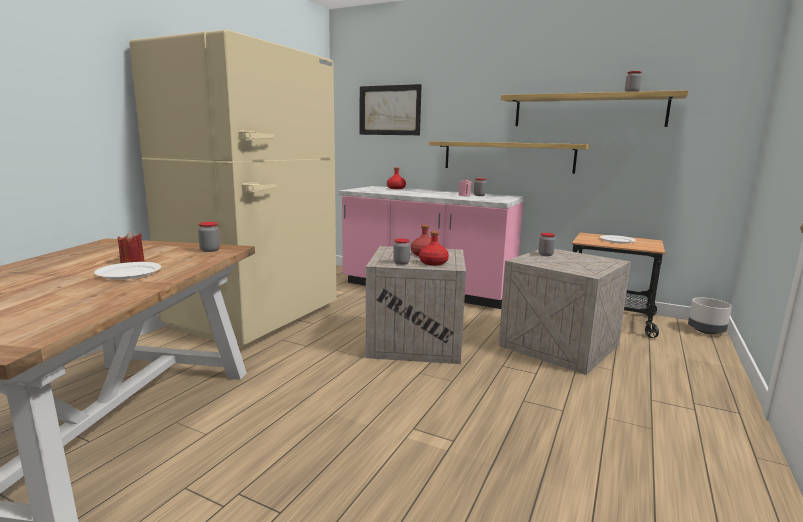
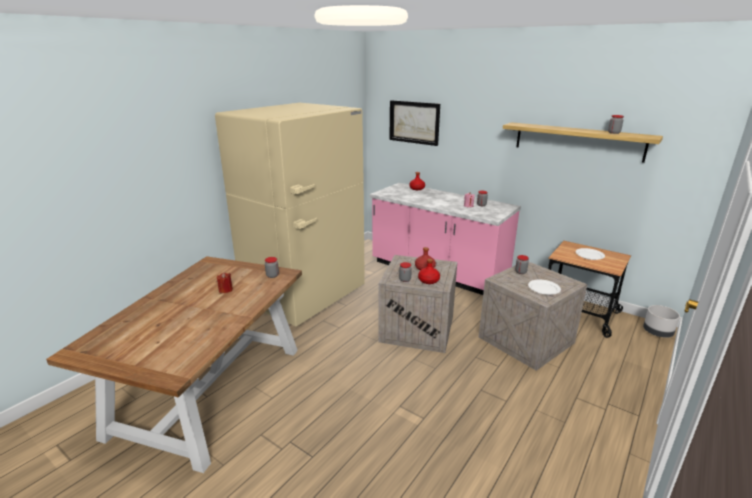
camera: 10 degrees right, 10 degrees up
white plate [94,262,161,279] -> white plate moved to [528,280,561,295]
shelf [429,141,590,174] -> none

